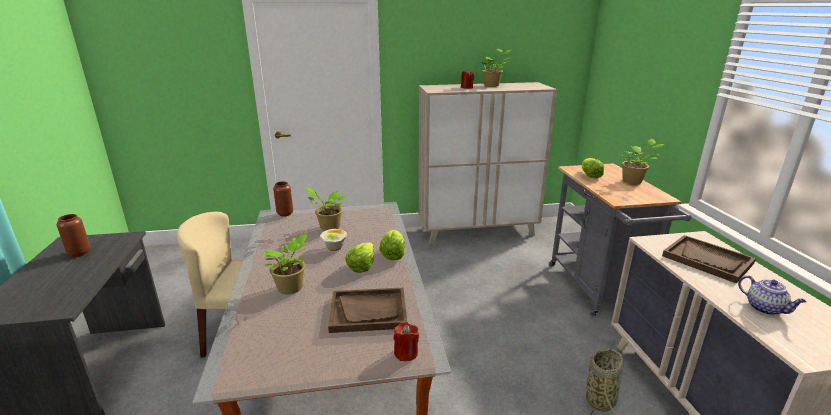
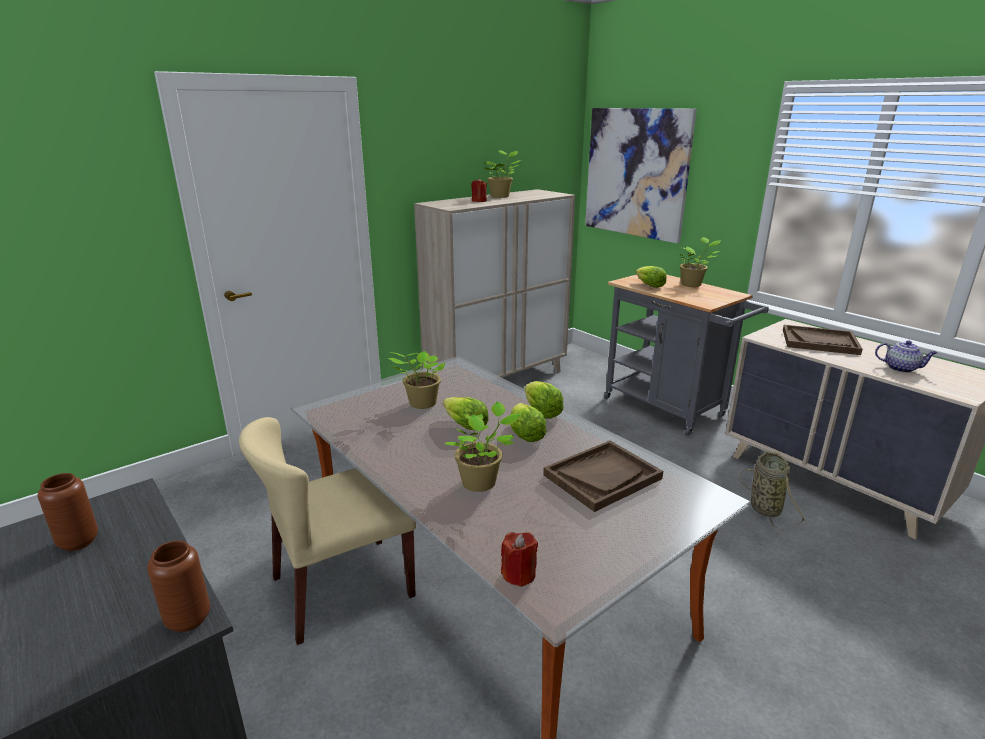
camera: 30 degrees left, 0 degrees up
brown vase [273,181,293,217] -> brown vase moved to [147,540,210,632]
bowl [320,229,347,251] -> lettuce [443,397,489,430]
red candle [394,322,419,361] -> red candle moved to [501,532,538,587]
none -> picture [585,108,697,243]

